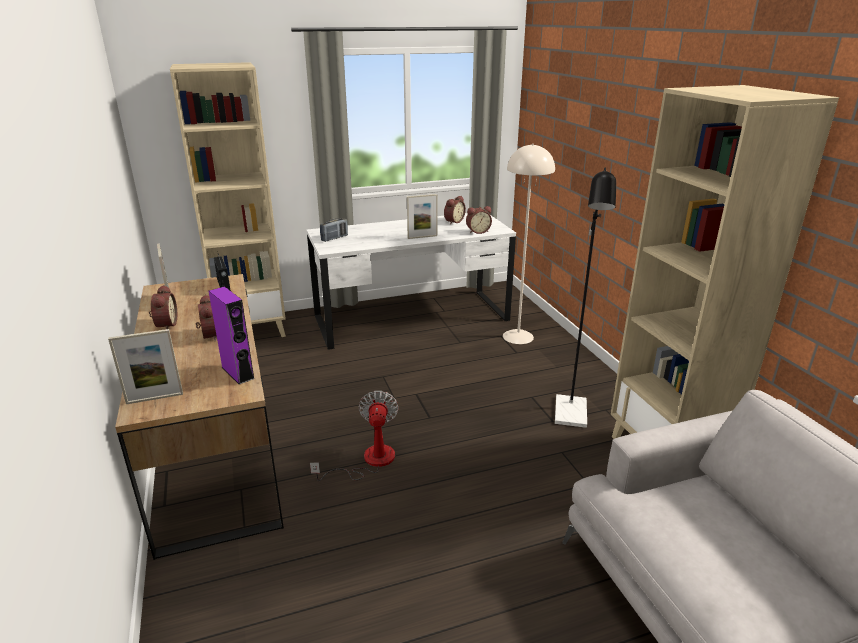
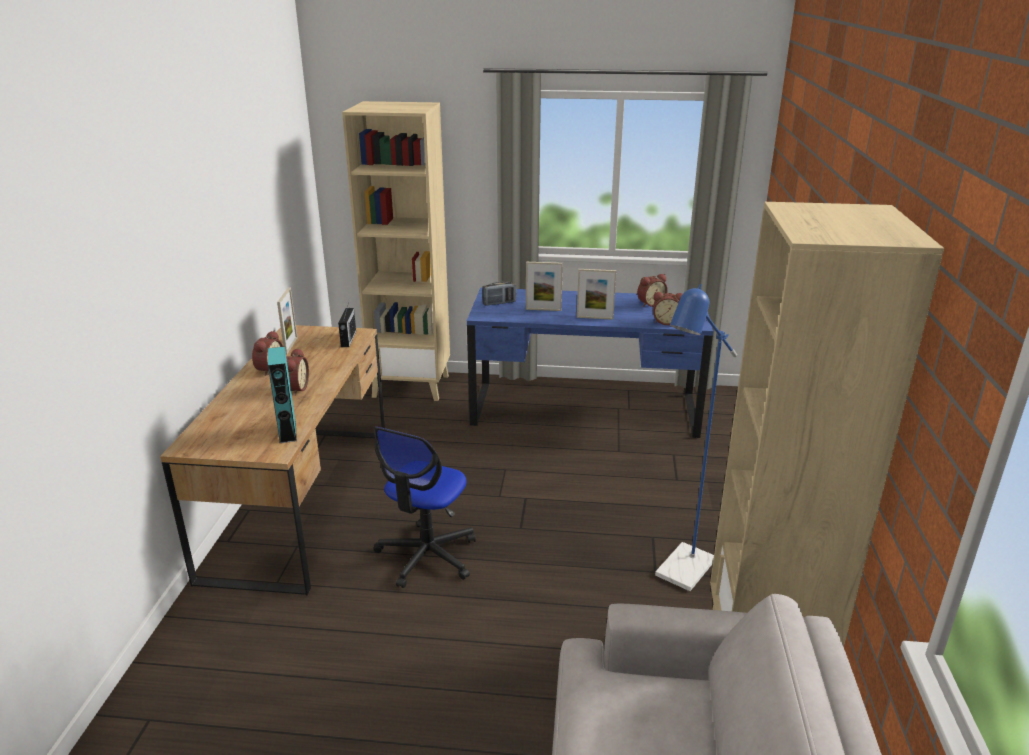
camera: 25 degrees right, 0 degrees up
picture frame [108,329,183,404] -> picture frame moved to [526,262,563,311]
purple speaker [209,287,255,385] -> turquoise speaker [268,347,297,443]
white desk [307,213,516,350] -> blue desk [467,287,713,438]
fan [310,391,399,481] -> office chair [373,427,476,588]
beige floor lamp [503,144,555,344] -> none
black floor lamp [555,168,616,428] -> blue floor lamp [655,284,737,591]

